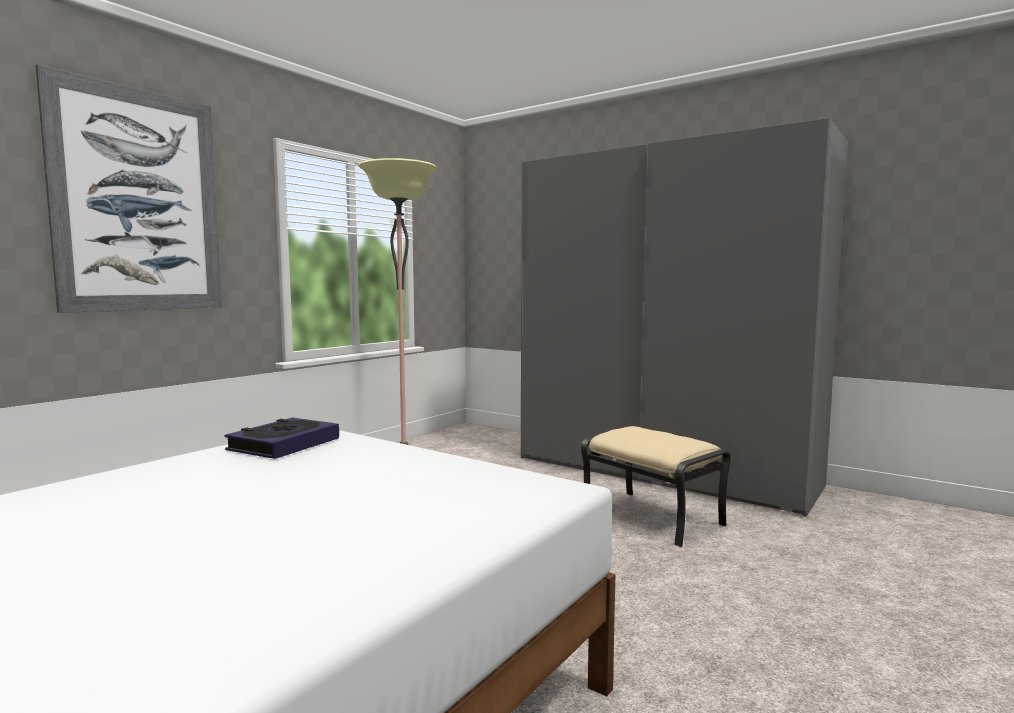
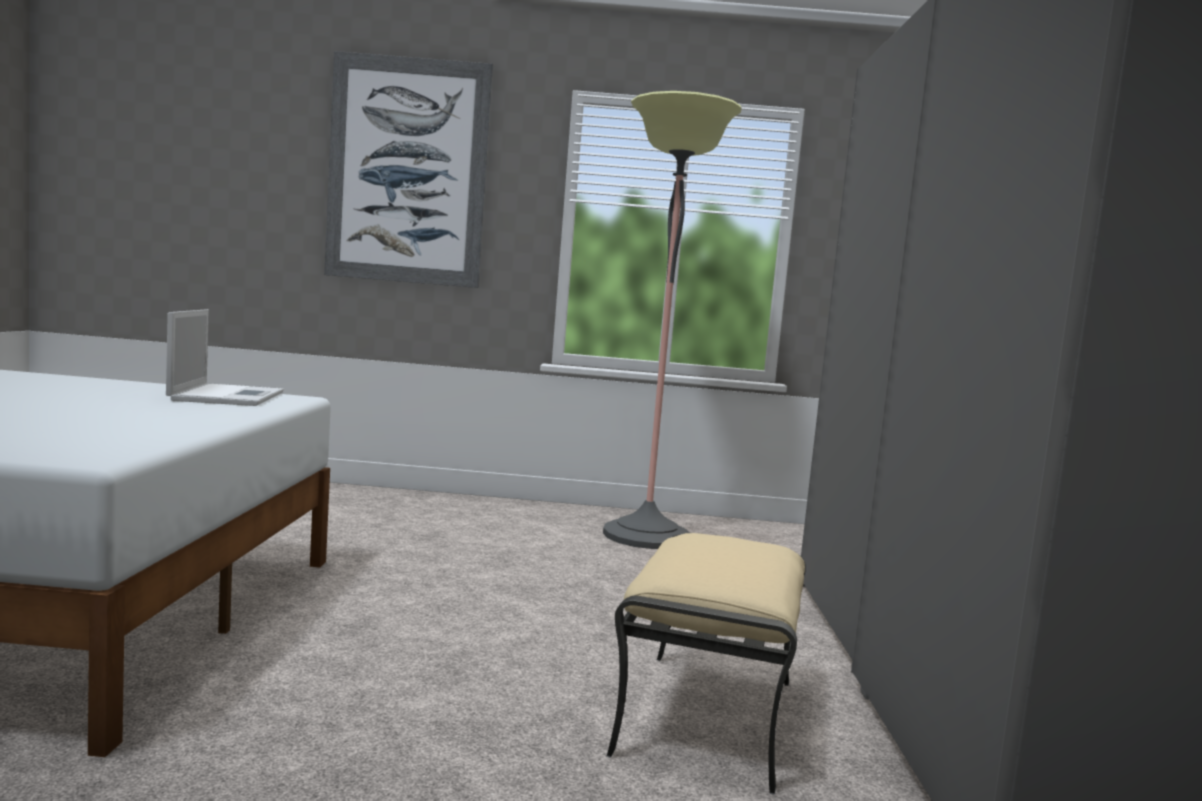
camera: 55 degrees right, 0 degrees up
book [225,418,339,459] -> laptop [166,309,284,406]

